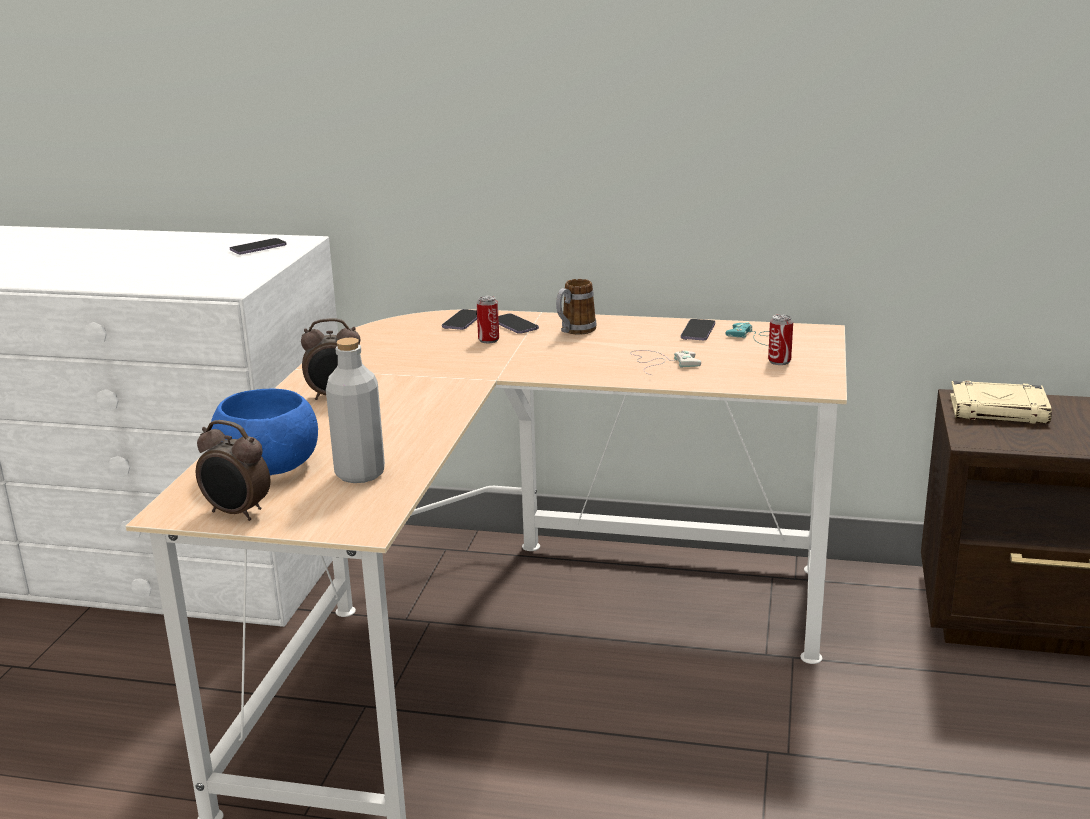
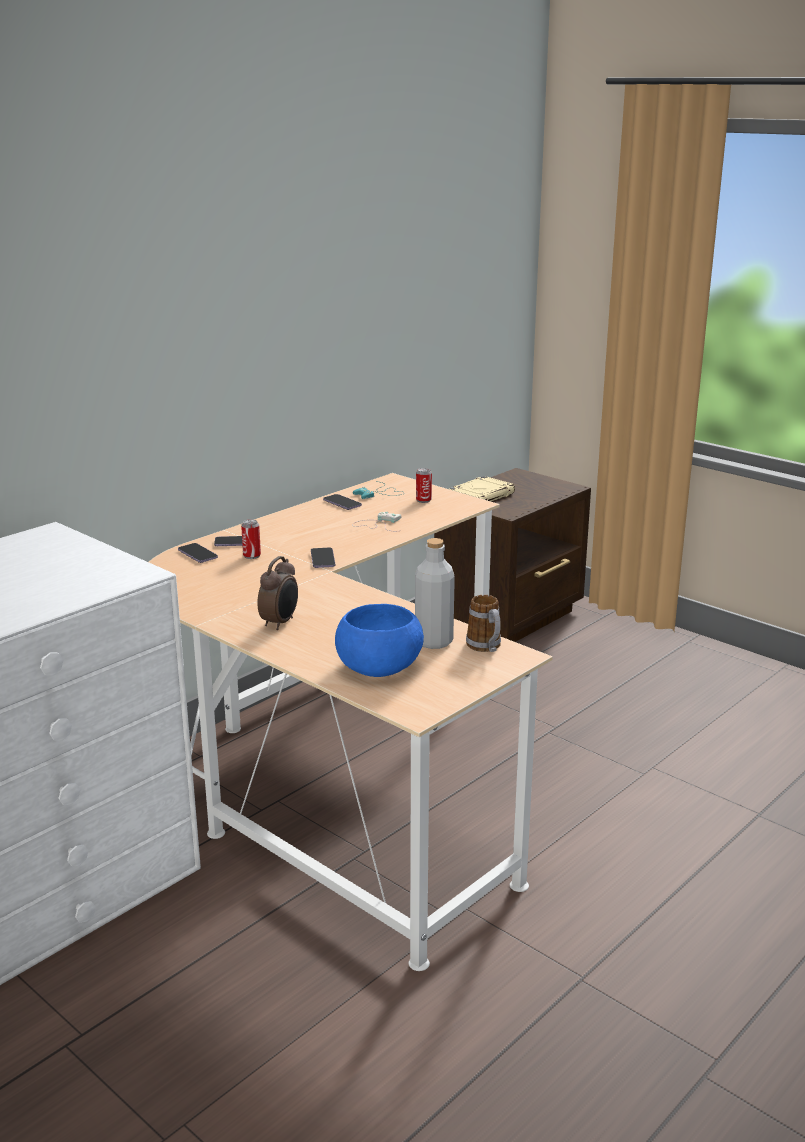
camera: 60 degrees left, 0 degrees up
alarm clock [196,420,270,521] -> none
phone [230,238,287,254] -> phone moved to [311,548,335,568]
mug [556,279,597,335] -> mug moved to [466,595,501,652]

